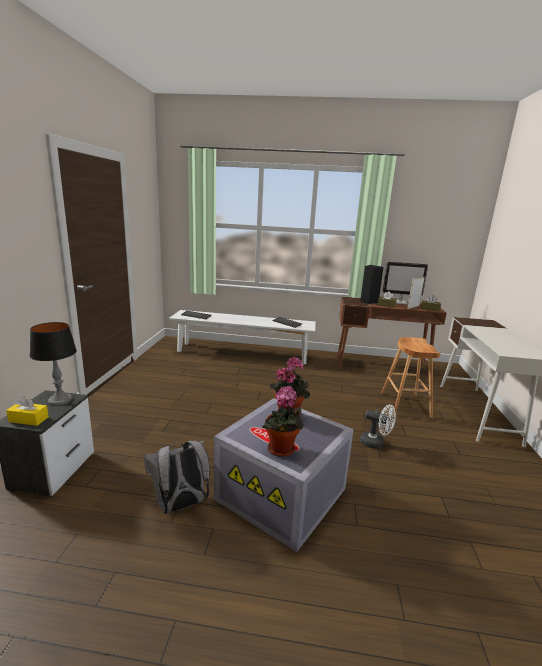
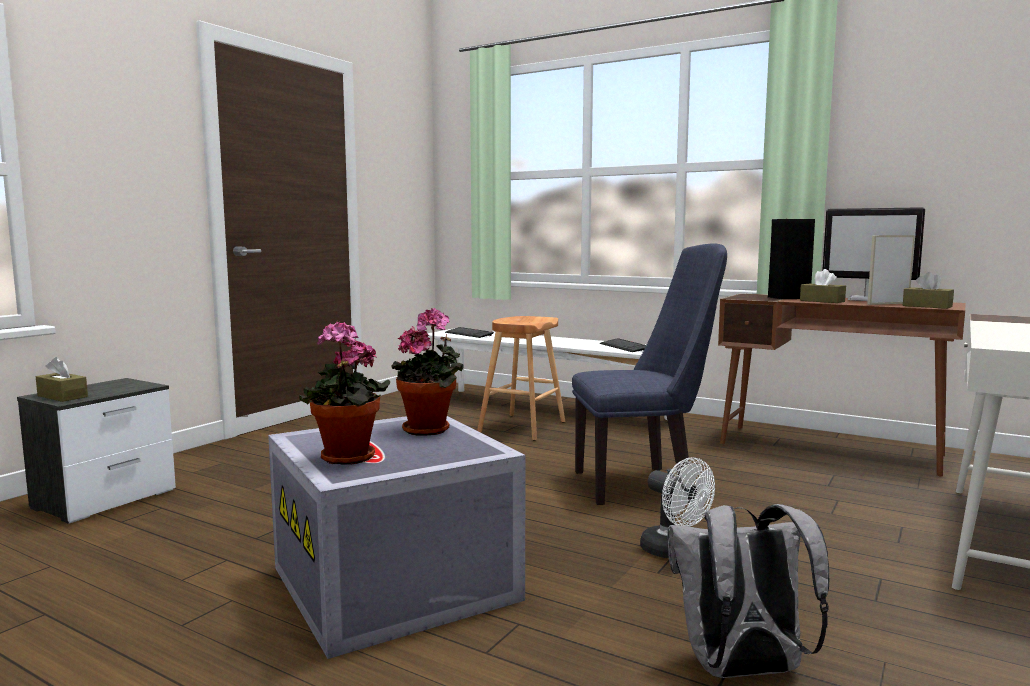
camera: 25 degrees right, 10 degrees down
yellow tissue box [6,396,49,426] -> brown tissue box [36,357,88,402]
table lamp [30,322,77,406] -> none
grey backpack [144,441,210,514] -> grey backpack moved to [667,504,829,678]
brown stool [381,337,440,418] -> brown stool moved to [477,316,566,441]
none -> blue chair [572,243,727,505]

